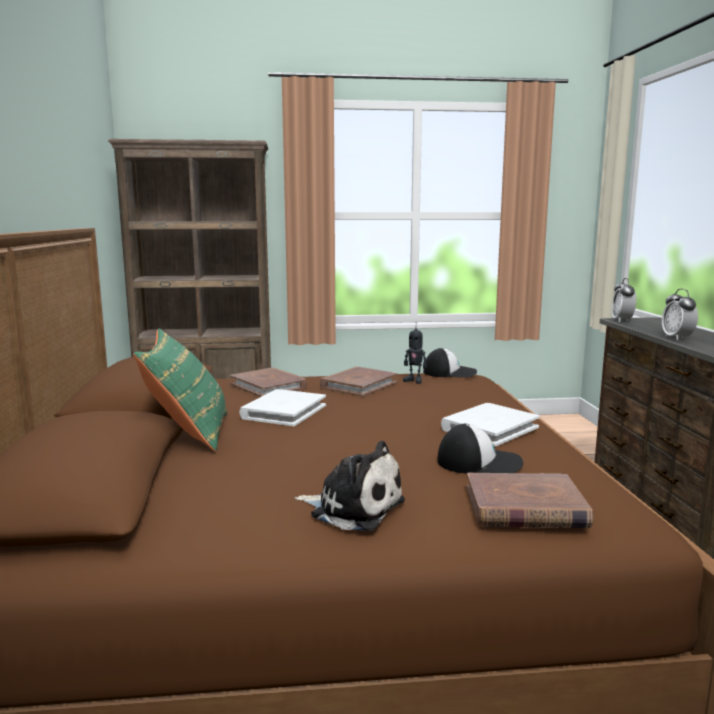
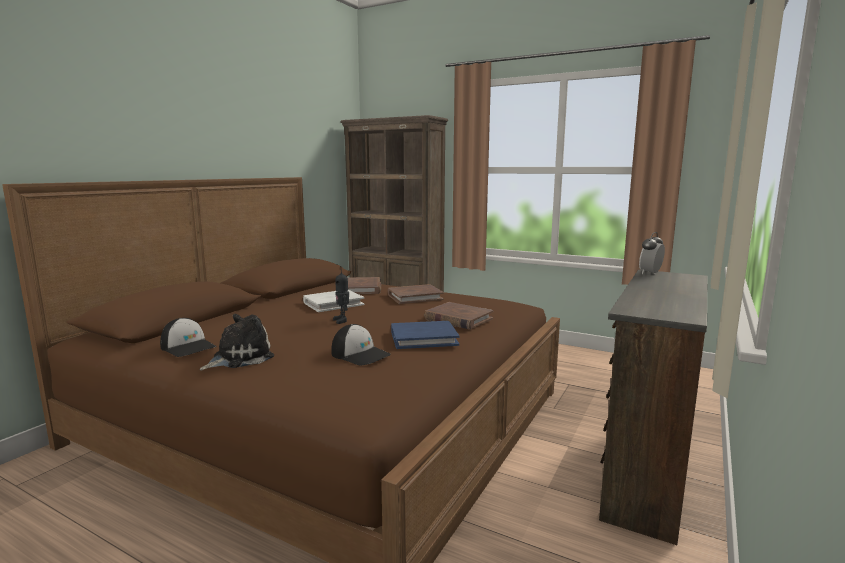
camera: 35 degrees right, 0 degrees up
green pillow [133,329,227,451] -> none
plush toy [294,441,405,531] -> plush toy turned 105 degrees counterclockwise [200,314,274,370]
toy robot [403,322,427,384] -> toy robot moved to [333,267,349,324]
cap [423,348,477,378] -> cap moved to [160,318,216,357]
white book [441,403,540,447] -> blue book [391,321,459,349]
brown book [467,473,593,528] -> brown book moved to [424,302,494,330]
alarm clock [662,288,698,340] -> none

